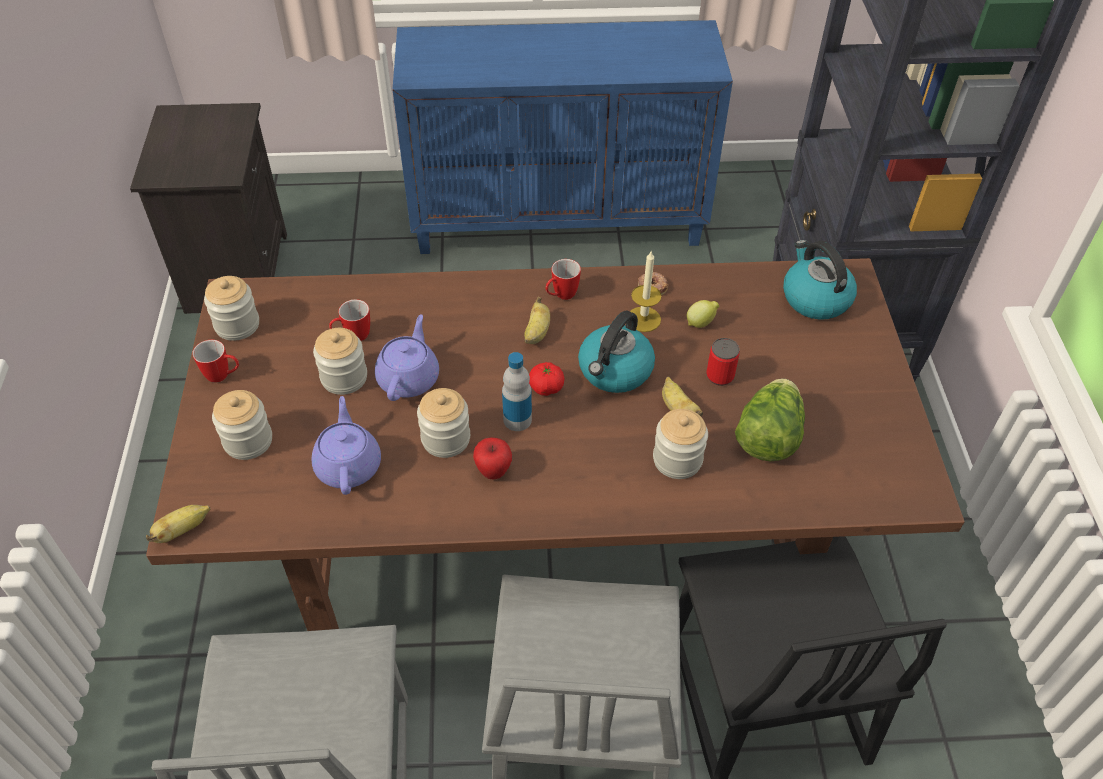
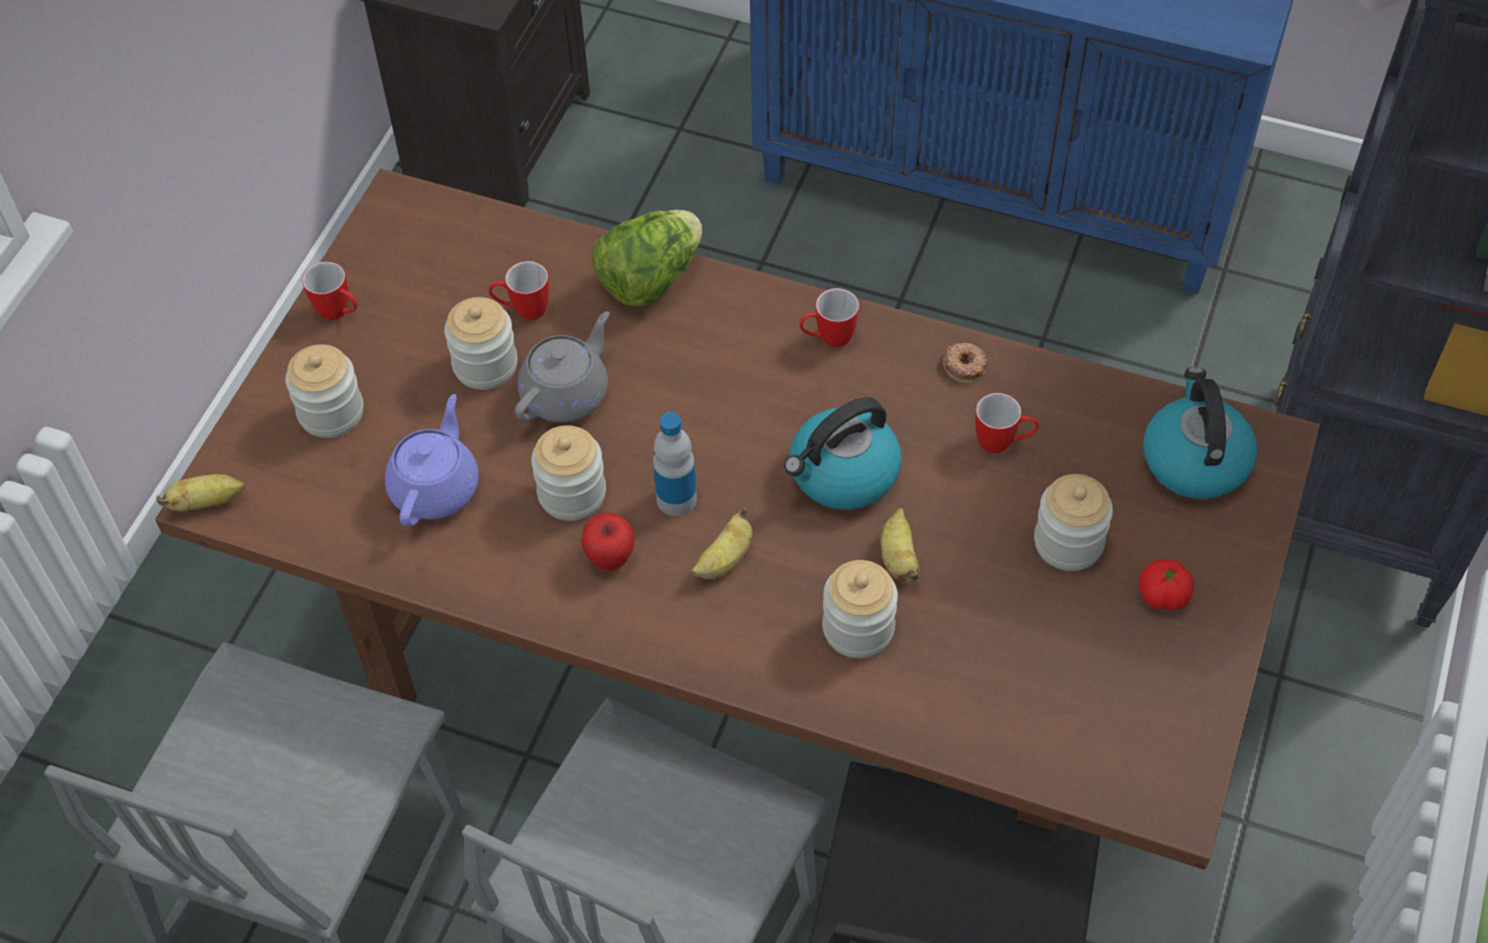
camera: 25 degrees right, 5 degrees up
jar [204,276,259,341] -> jar moved to [1034,474,1113,571]
purple teapot [375,314,439,401] -> grey teapot [515,311,609,422]
banana [524,297,550,344] -> banana moved to [691,507,753,579]
tomato [529,362,564,396] -> tomato moved to [1139,559,1194,610]
candle [630,252,661,332] -> none
lemon [687,300,719,328] -> mug [975,393,1039,453]
can [706,338,740,386] -> none
lettuce [735,378,805,462] -> lettuce moved to [592,210,703,306]

